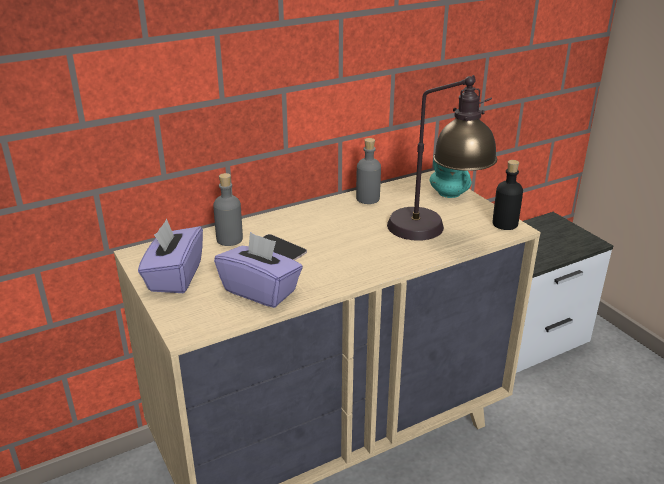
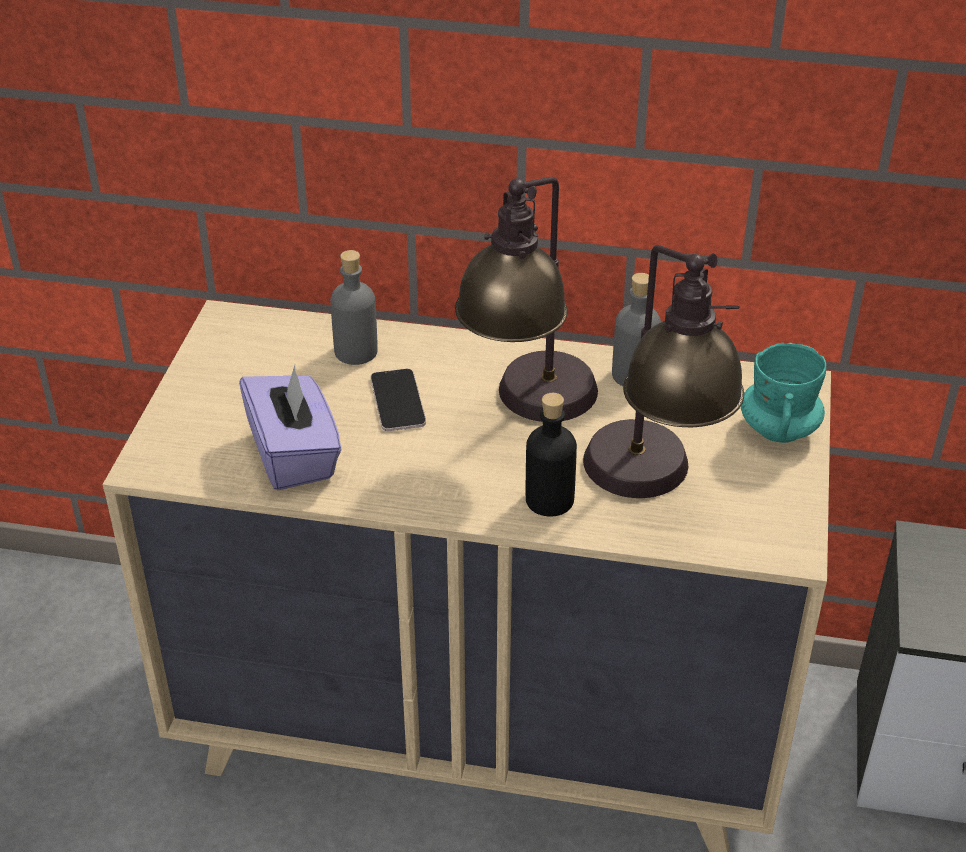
camera: 40 degrees right, 10 degrees up
purple tissue box [138,219,203,293] -> none
black bottle [492,160,523,230] -> black bottle moved to [526,393,577,516]
none -> table lamp [455,177,598,422]

